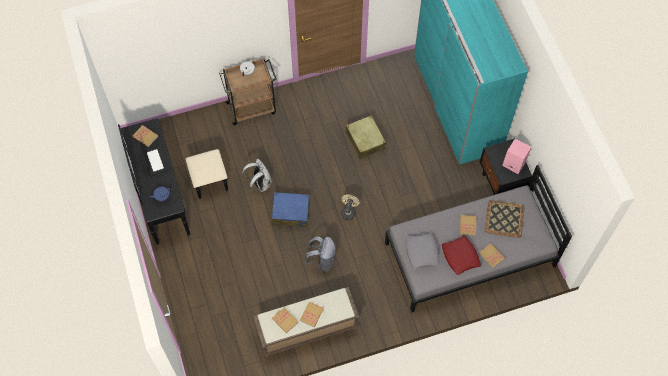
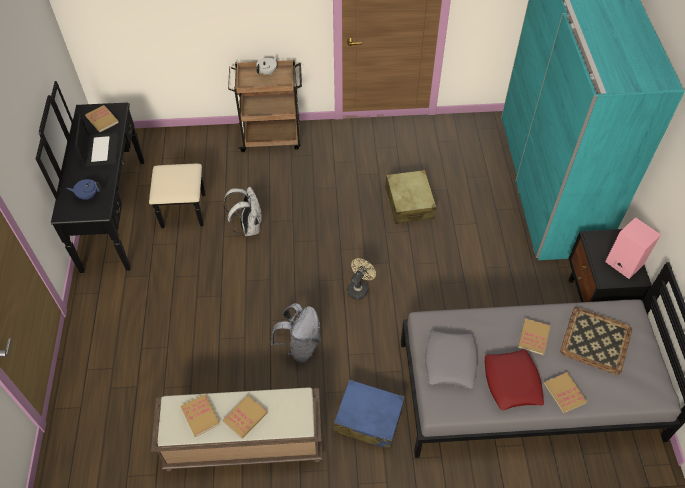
camera: 15 degrees right, 10 degrees down
blue suitcase [272,192,309,227] -> blue suitcase moved to [334,379,405,450]

